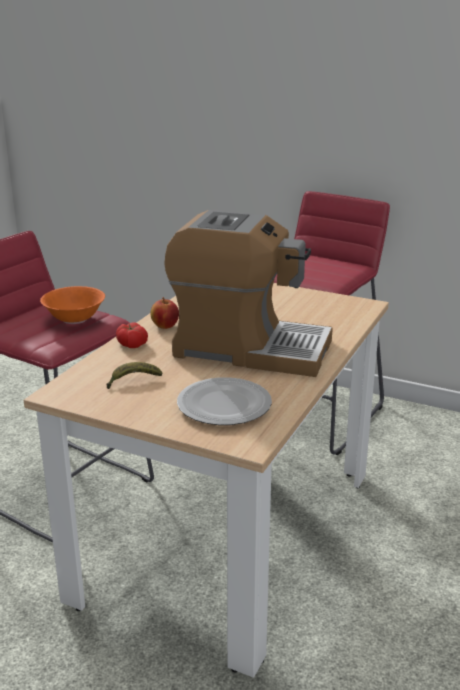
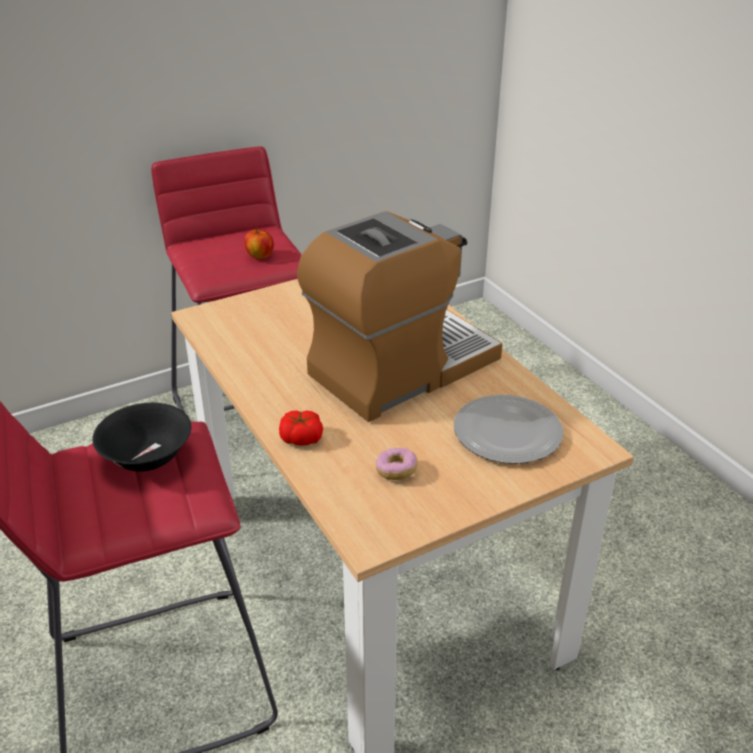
camera: 55 degrees left, 10 degrees up
orange bowl [40,286,105,324] -> black bowl [92,403,191,471]
banana [107,362,162,389] -> donut [376,448,417,480]
apple [150,297,179,329] -> apple moved to [245,228,274,259]

